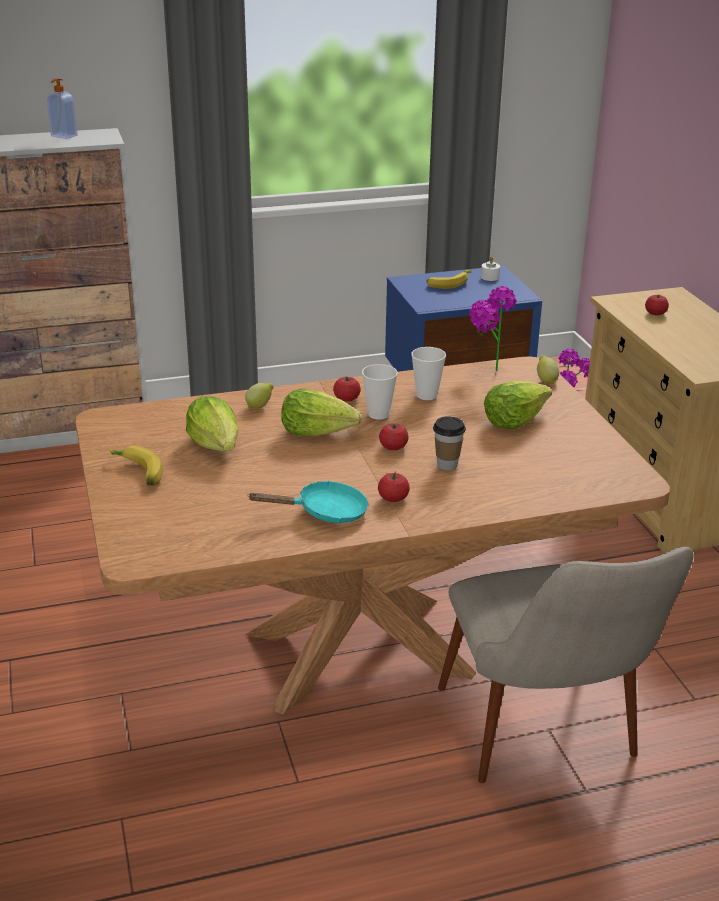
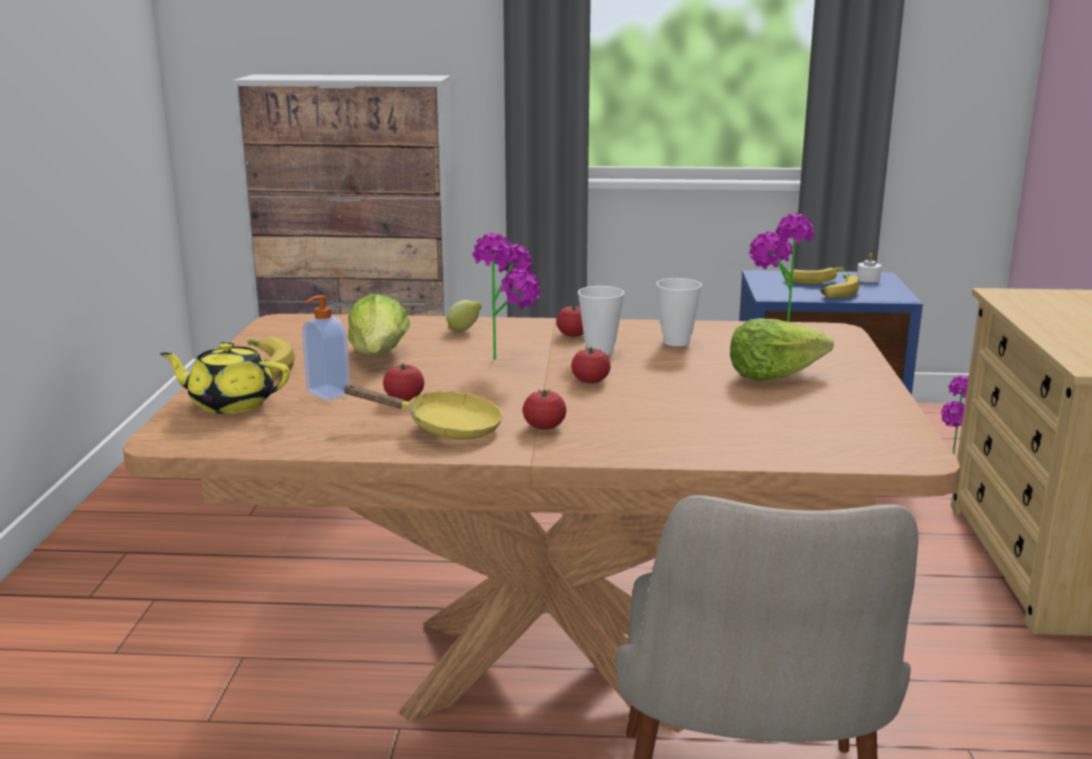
camera: 20 degrees right, 10 degrees down
soap dispenser [47,78,78,139] -> soap dispenser moved to [302,295,350,401]
turquoise frying pan [247,481,369,523] -> yellow frying pan [342,385,503,439]
lettuce [281,389,362,436] -> potted plant [473,233,540,360]
cup [433,416,466,470] -> none
lemon [537,355,559,384] -> none
tomato [645,295,669,315] -> tomato moved to [383,364,424,401]
none -> yellow teapot [160,341,290,414]
none -> banana [821,274,860,298]

